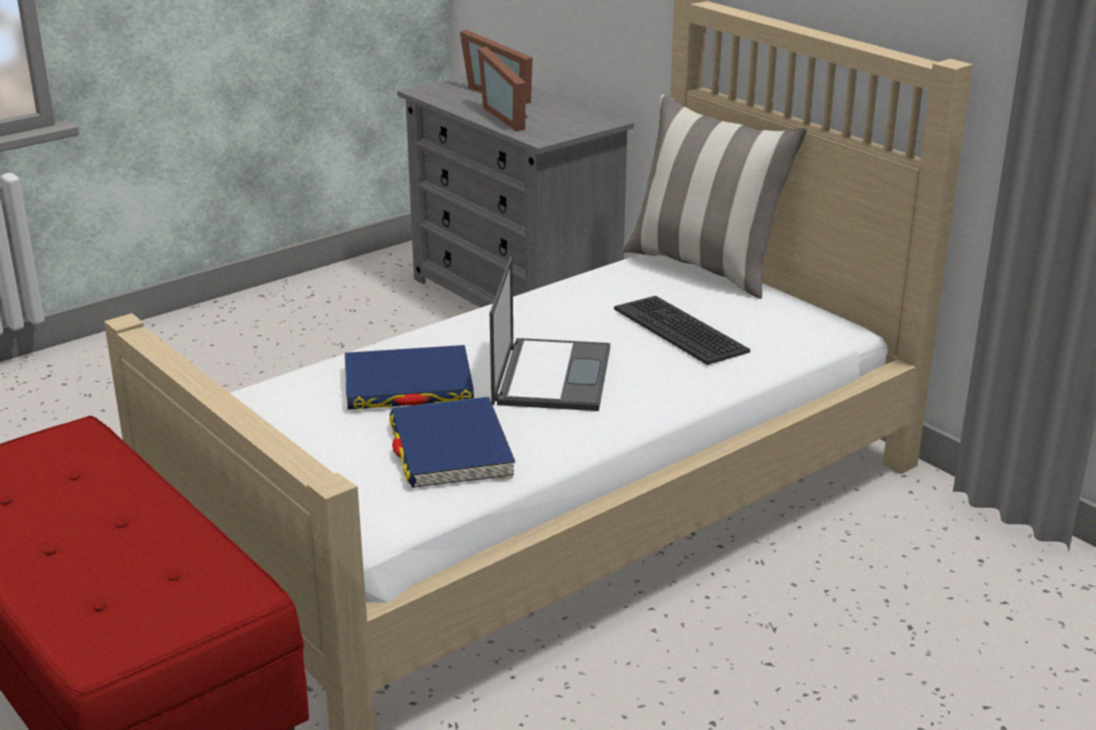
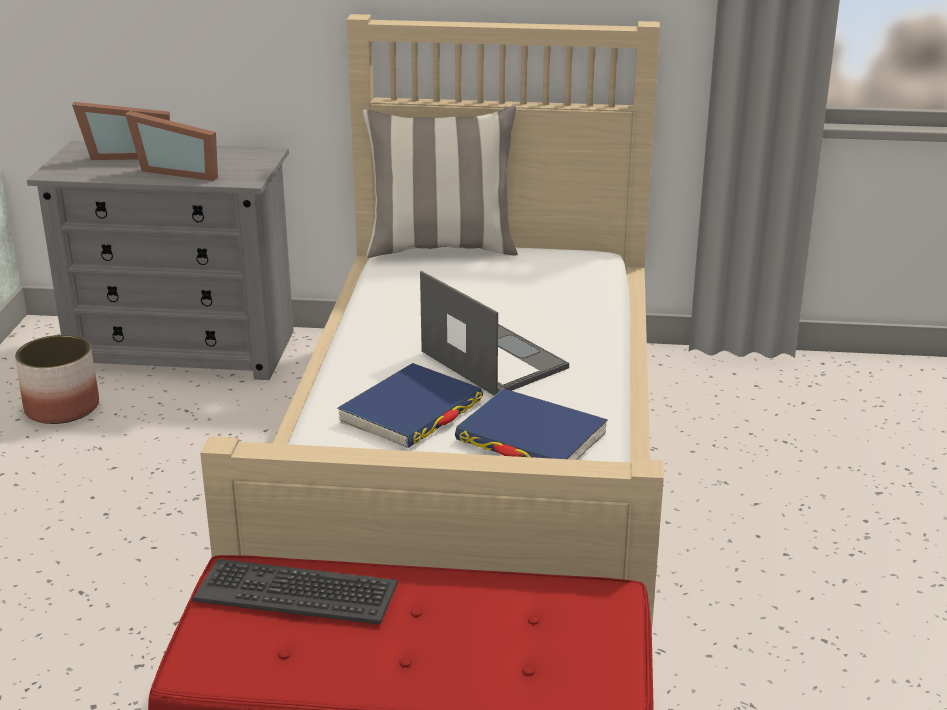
camera: 45 degrees left, 0 degrees up
keyboard [614,296,750,365] -> keyboard moved to [192,559,398,625]
none -> planter [15,335,99,424]

